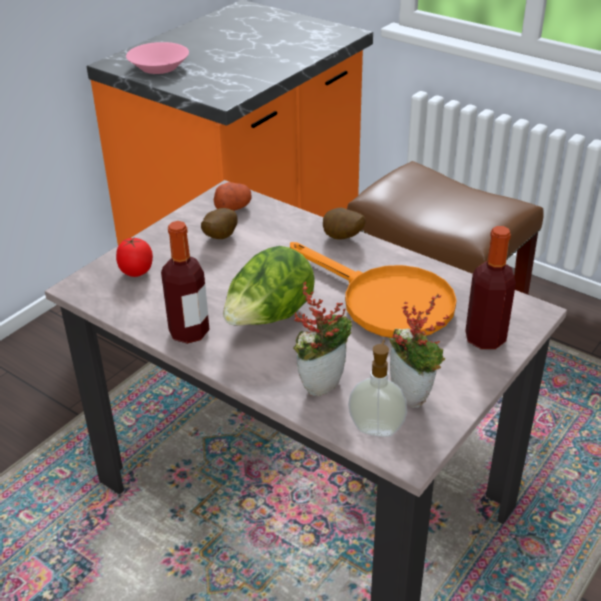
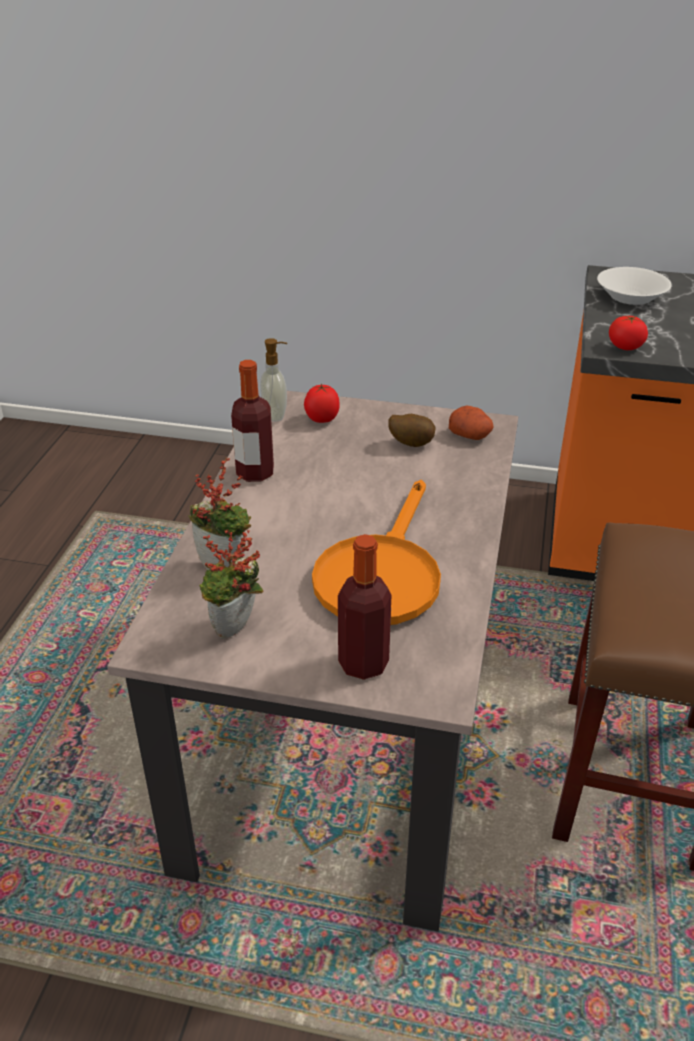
camera: 65 degrees right, 0 degrees up
pink bowl [126,42,189,74] -> white bowl [597,267,672,305]
lettuce [223,246,315,325] -> none
potato [323,208,366,240] -> none
soap dispenser [348,339,407,437] -> soap dispenser moved to [260,338,287,422]
none -> tomato [609,316,648,350]

